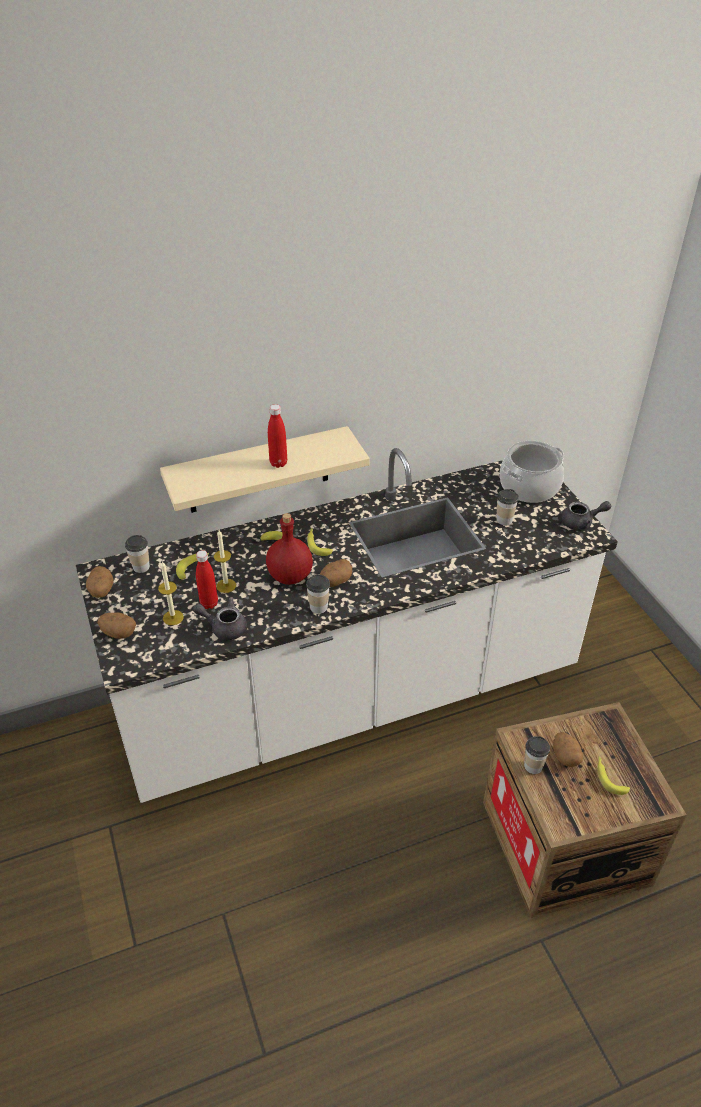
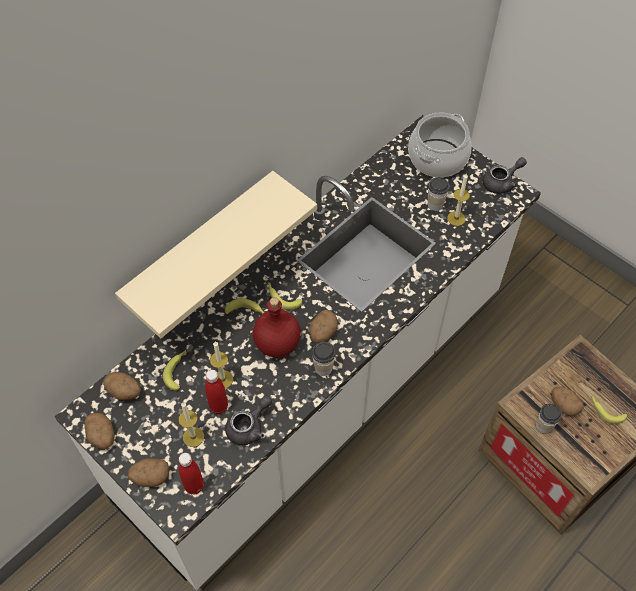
camera: 25 degrees left, 15 degrees up
cup [125,535,150,573] -> potato [103,372,141,400]
grey teapot [193,597,247,640] -> grey teapot turned 150 degrees clockwise [225,395,272,445]
red bottle [268,404,287,468] -> red bottle moved to [179,453,204,494]
none -> candle [447,173,470,226]

